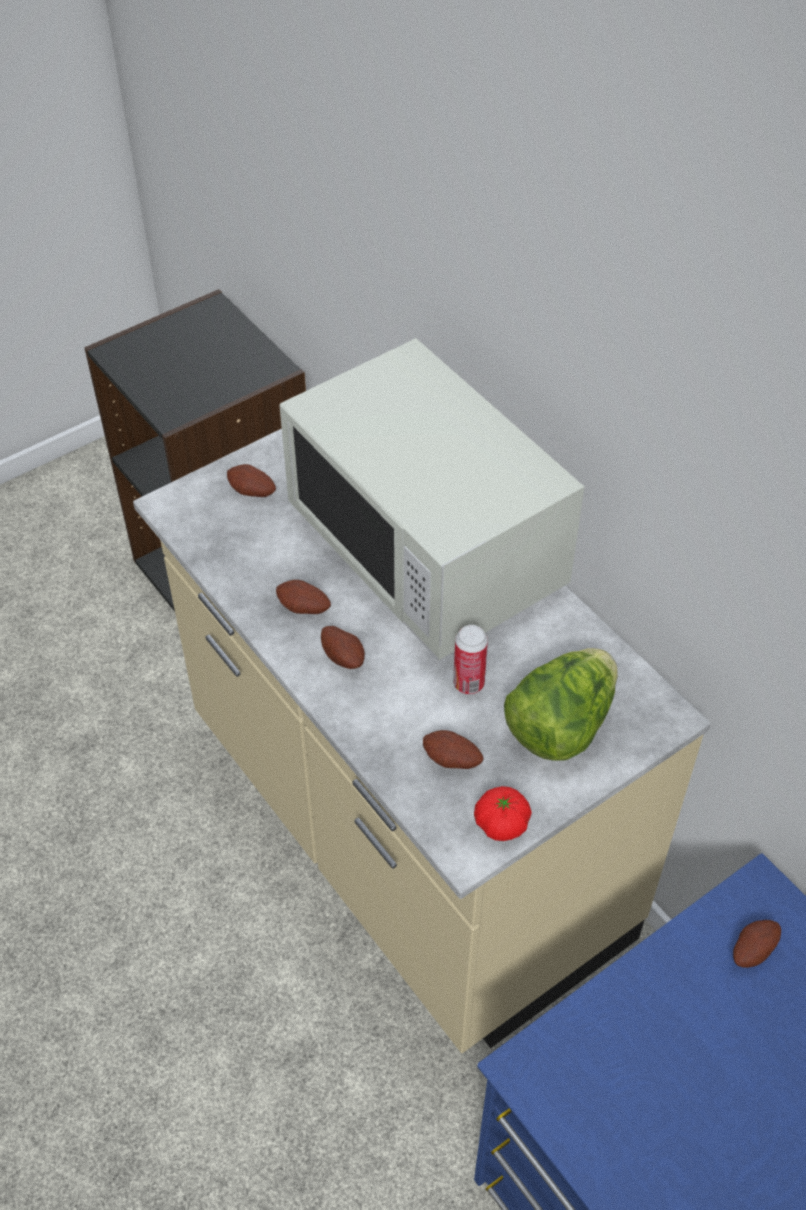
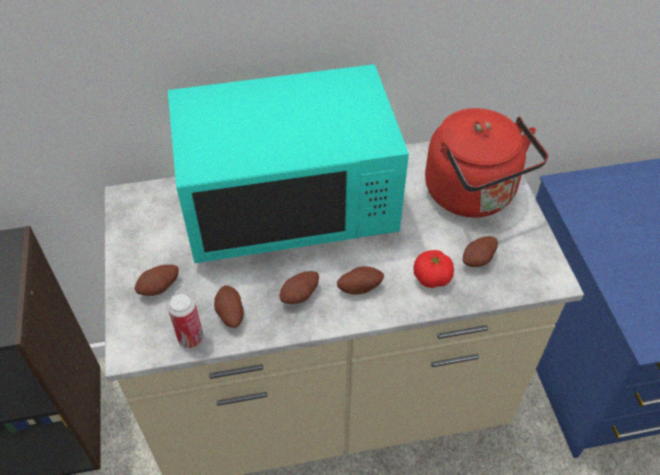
camera: 65 degrees left, 0 degrees up
white microwave [279,338,584,660] -> turquoise microwave [168,64,409,263]
can [453,625,488,694] -> can moved to [168,292,203,348]
tomato [474,786,532,841] -> tomato moved to [413,250,454,288]
lettuce [504,648,618,761] -> red kettle [425,108,548,217]
potato [733,920,781,968] -> potato moved to [214,286,244,328]

